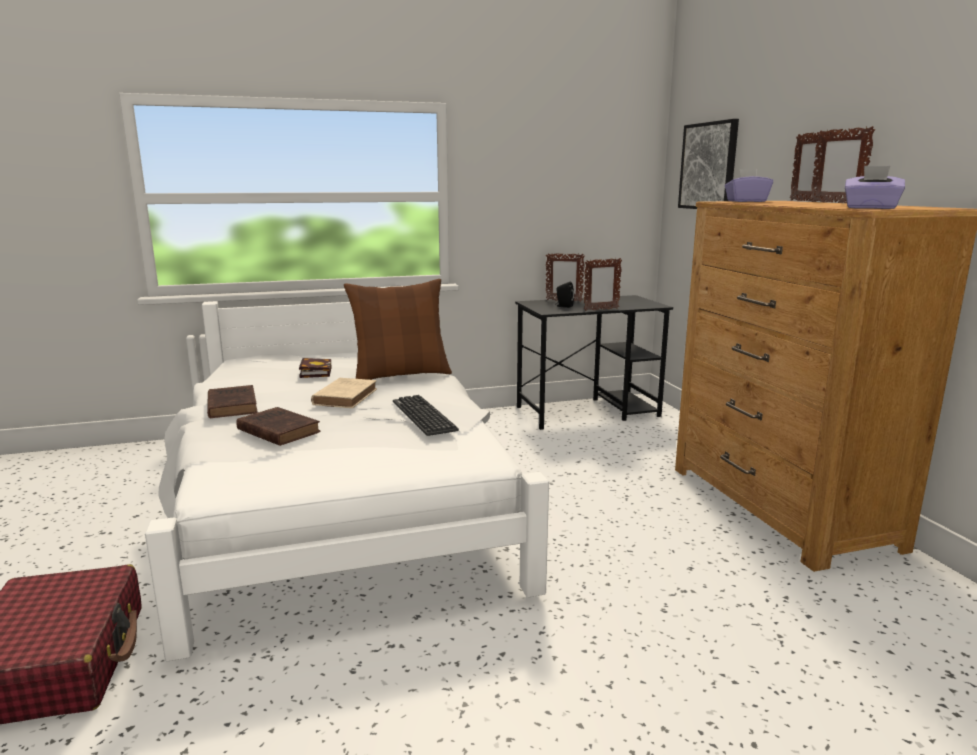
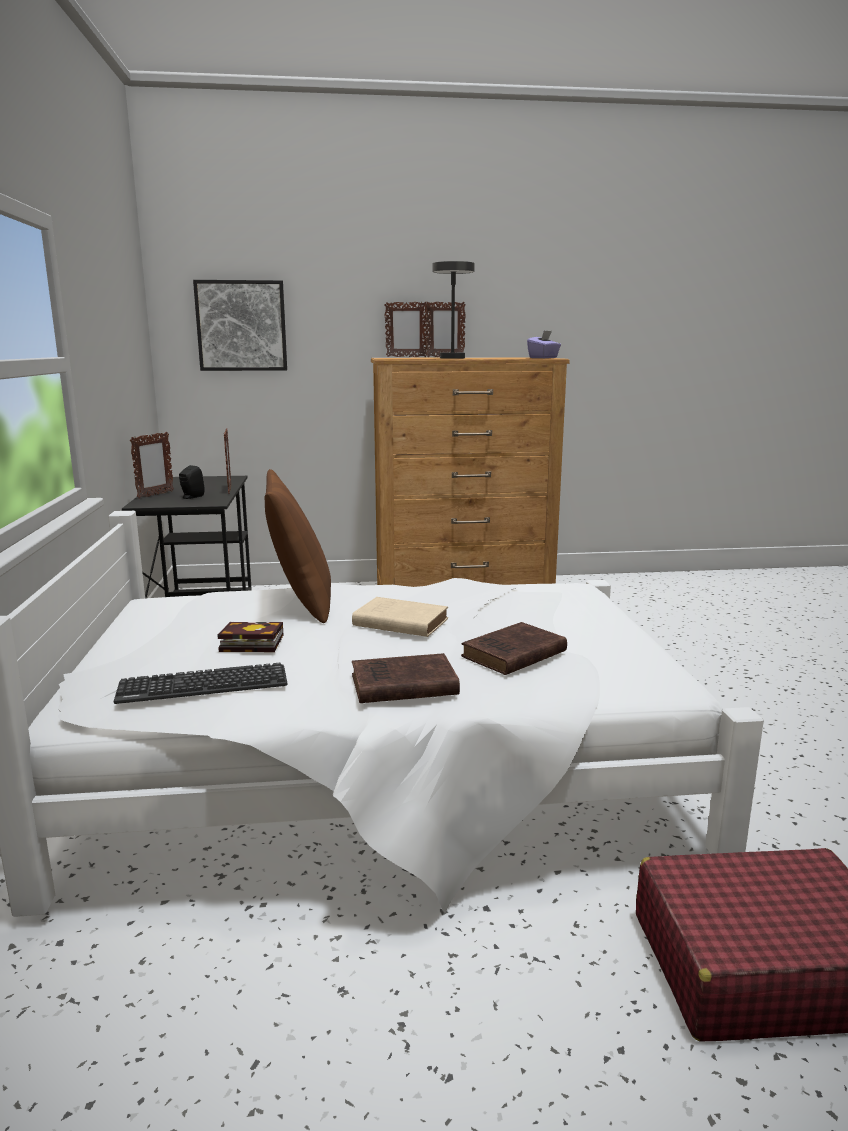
camera: 80 degrees left, 0 degrees up
keyboard [393,395,459,436] -> keyboard moved to [113,663,287,704]
purple tissue box [725,169,773,202] -> none
none -> grey table lamp [433,261,475,359]

